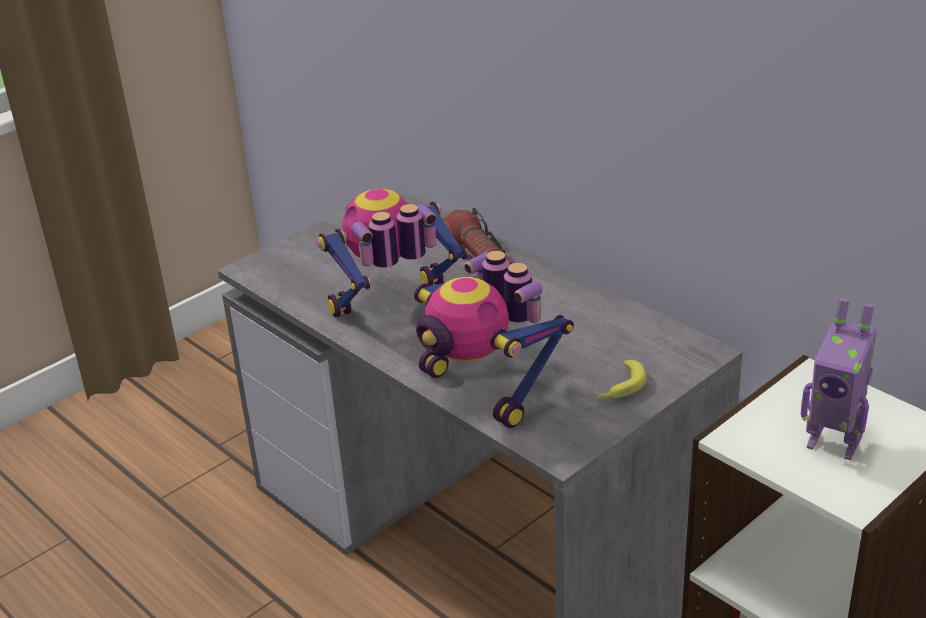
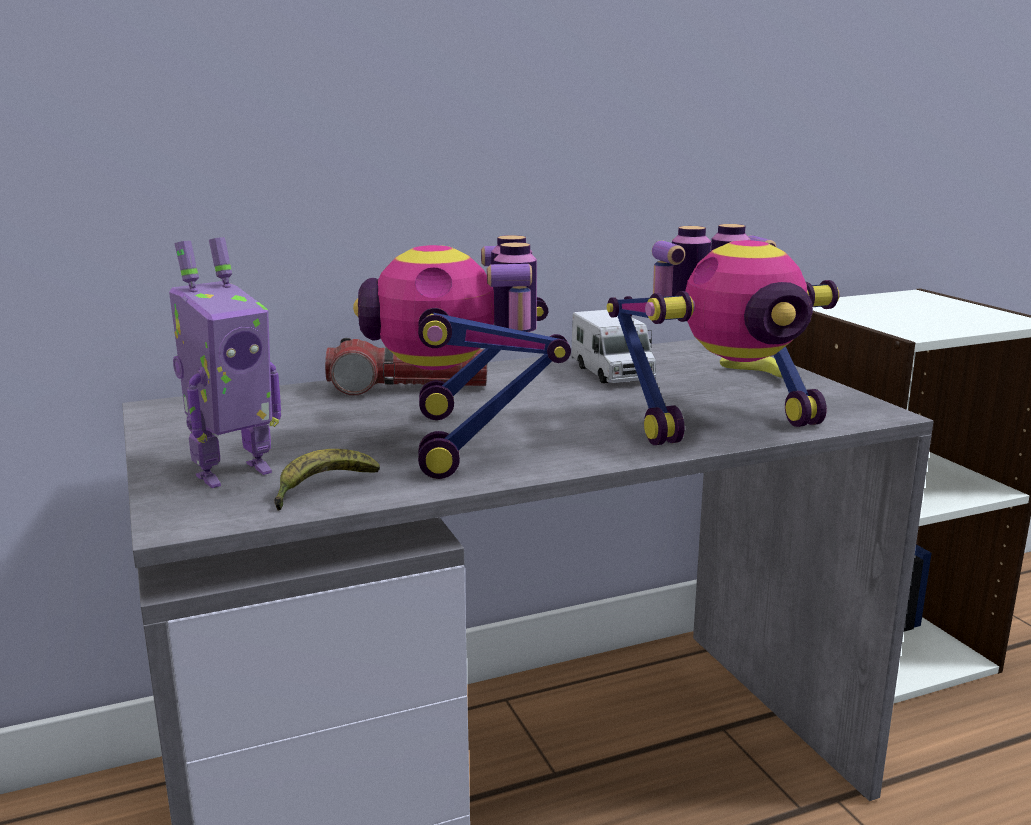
camera: 70 degrees left, 15 degrees down
toy robot [801,298,877,460] -> toy robot moved to [169,237,281,488]
none -> banana [274,449,380,511]
none -> toy truck [571,310,657,383]

